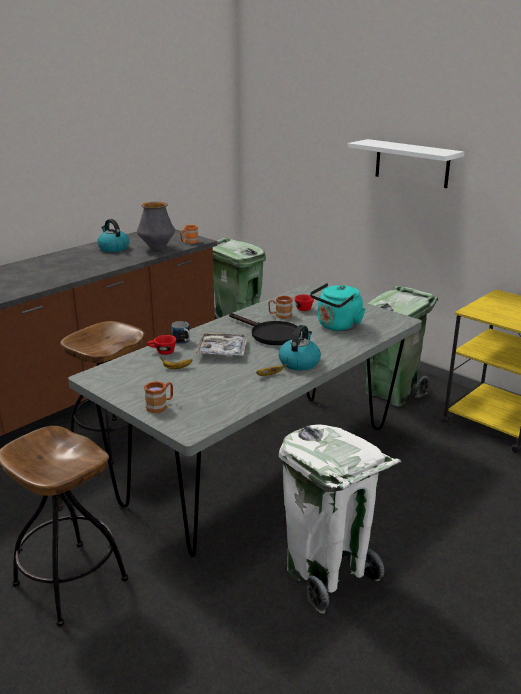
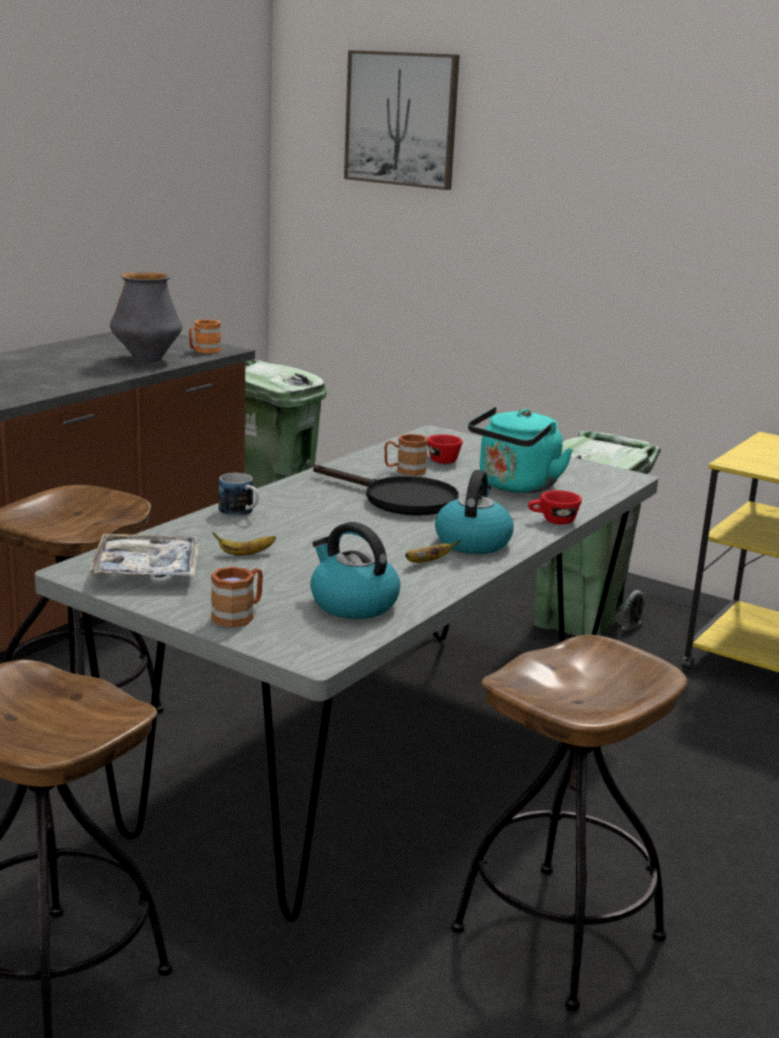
camera: 10 degrees left, 5 degrees down
kettle [97,219,129,252] -> kettle moved to [310,522,401,619]
red cup [147,335,176,355] -> red cup moved to [528,490,582,525]
tray [195,333,248,356] -> tray moved to [88,534,200,577]
white trash can [279,424,401,614] -> brown stool [451,635,687,1011]
white shelf [348,139,464,188] -> none
none -> picture [344,50,460,190]

